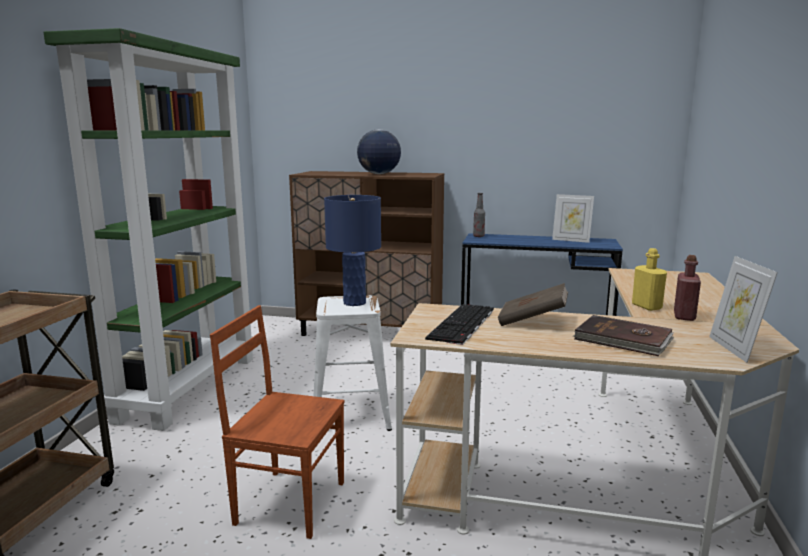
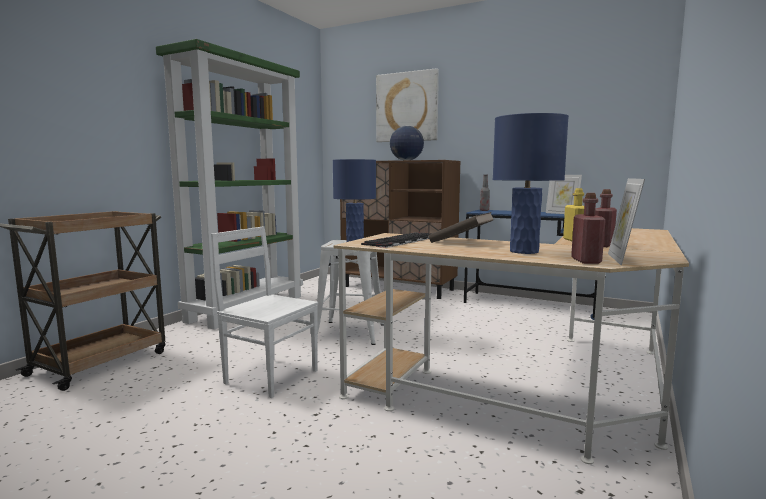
camera: 15 degrees right, 5 degrees down
brown chair [210,305,345,539] -> white chair [211,226,318,398]
brown book [573,315,674,356] -> blue table lamp [493,113,569,254]
none -> picture [376,68,439,142]
none -> red bottle [571,193,606,264]

